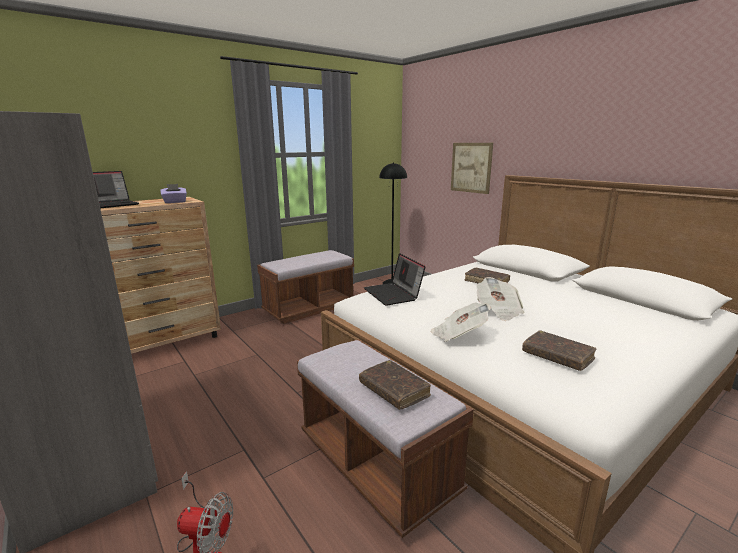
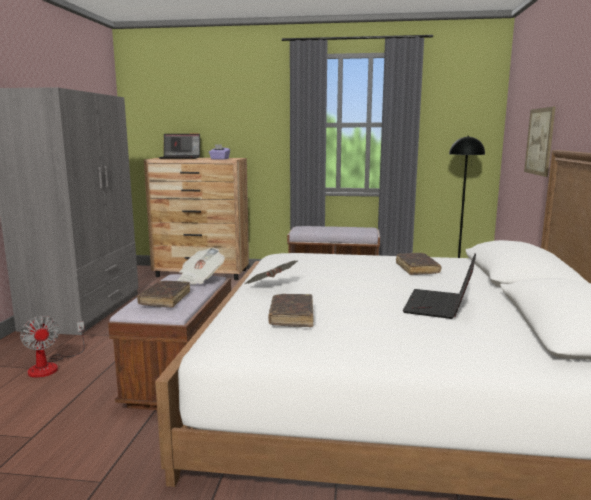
camera: 45 degrees right, 5 degrees down
laptop [364,253,425,306] -> laptop moved to [403,253,476,319]
newspaper [476,277,525,321] -> newspaper moved to [177,248,225,285]

